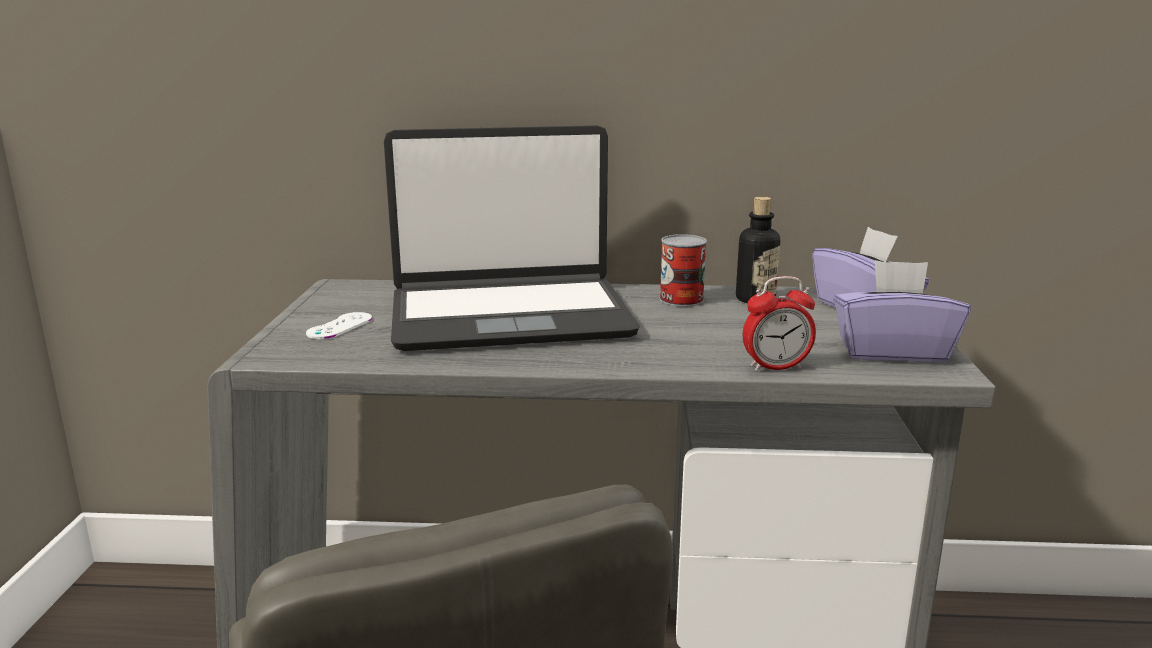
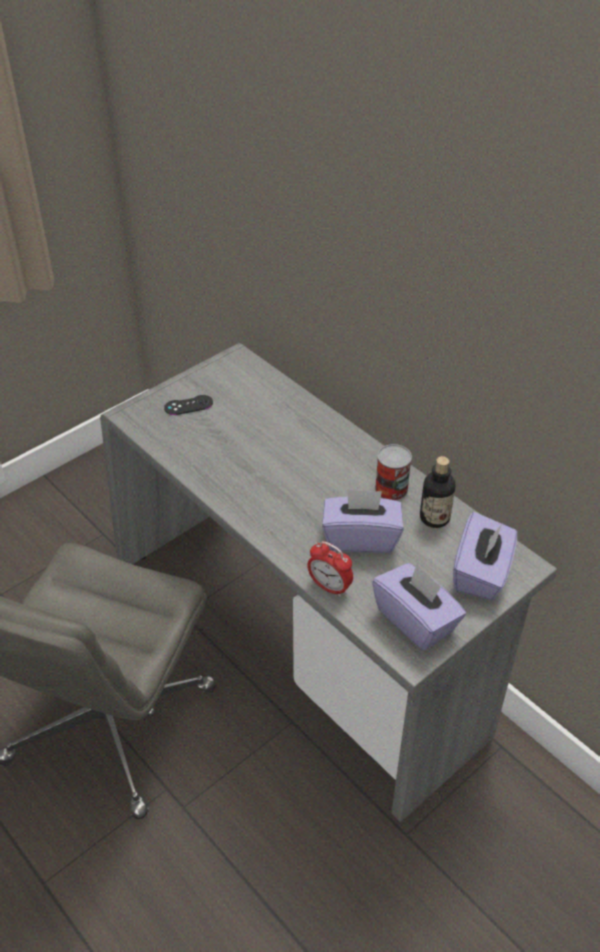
camera: 45 degrees right, 25 degrees up
white game controller [306,312,372,339] -> black game controller [164,395,213,415]
laptop [384,125,640,351] -> none
none -> purple tissue box [322,488,404,553]

